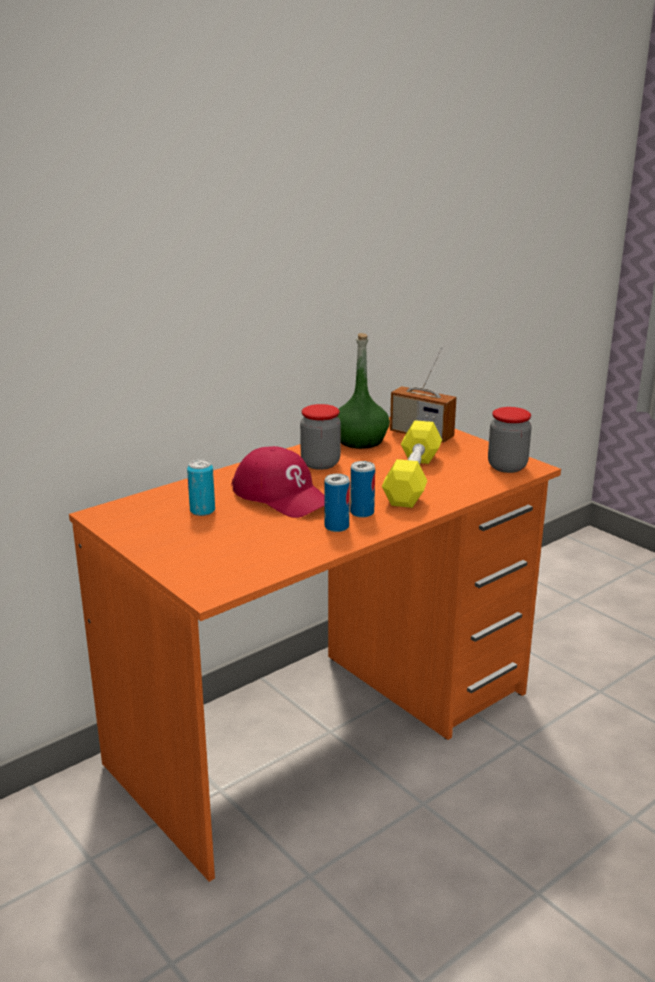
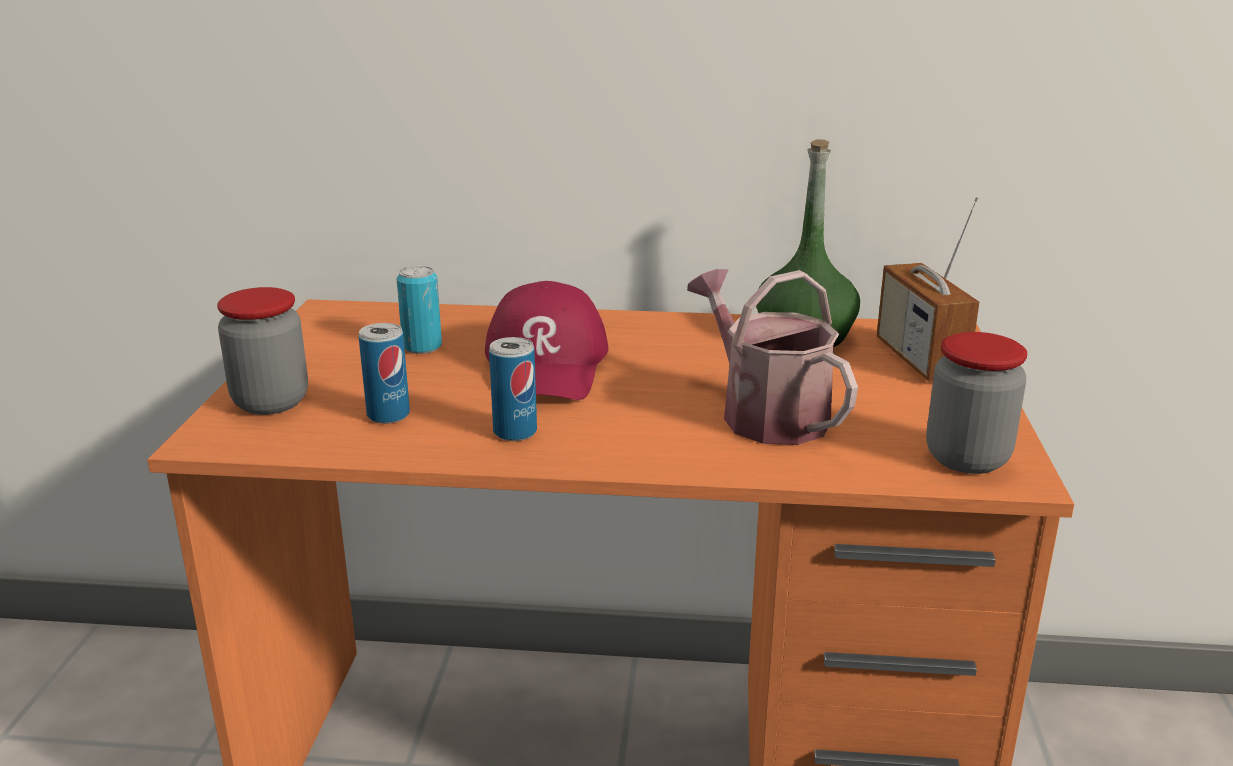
camera: 45 degrees right, 0 degrees up
jar [300,404,341,470] -> jar moved to [217,287,308,415]
can [350,461,375,518] -> can moved to [358,323,410,424]
yellow dumbbell [382,420,442,508] -> watering can [687,269,858,445]

